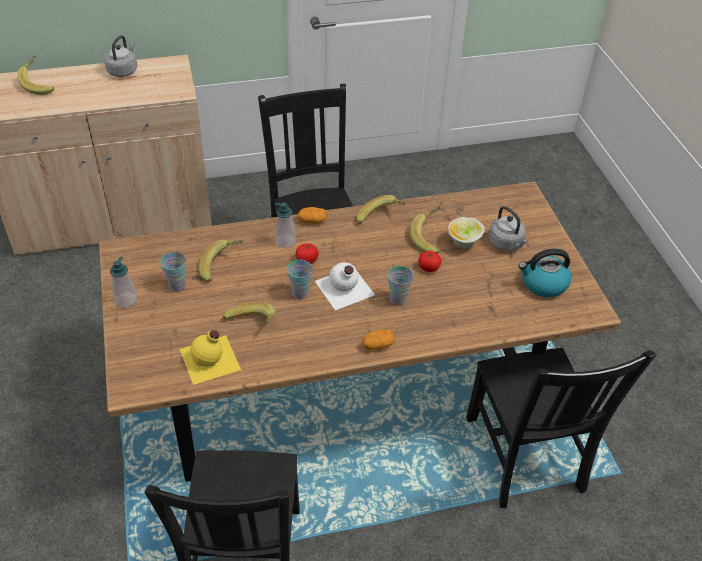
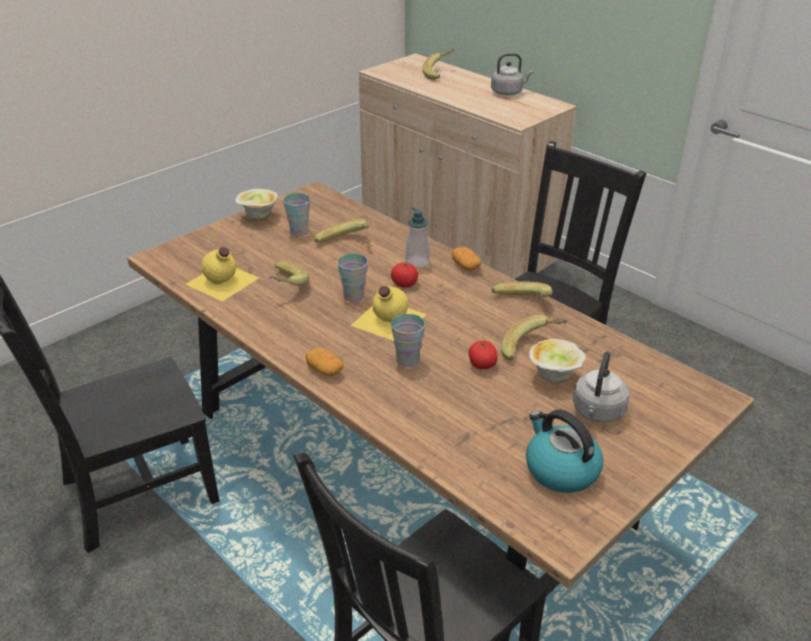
camera: 60 degrees right, 10 degrees down
soap dispenser [110,257,137,308] -> bowl [236,189,278,221]
white bottle [315,262,375,310] -> yellow bottle [351,286,427,341]

